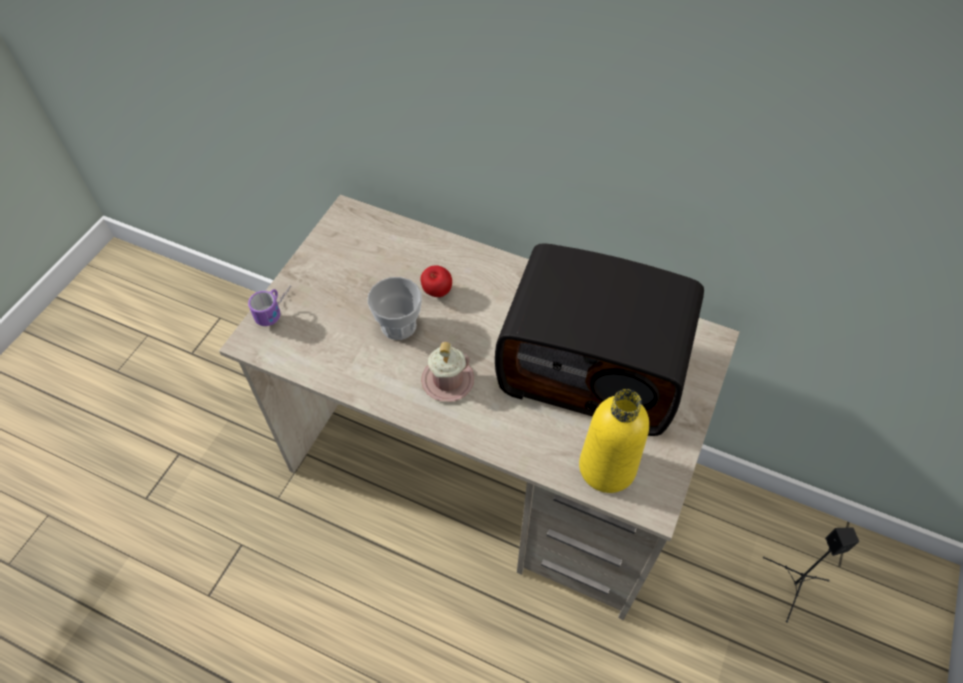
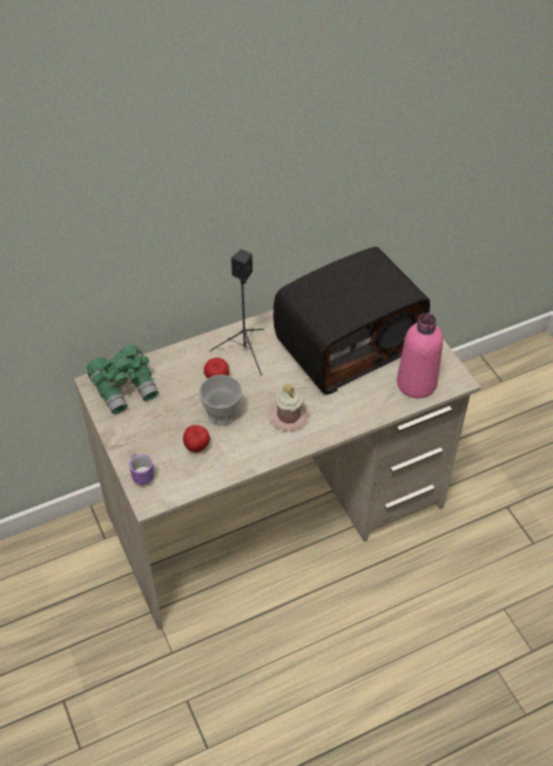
camera: 50 degrees left, 5 degrees down
yellow bottle [579,389,649,493] -> pink bottle [397,313,443,398]
black speaker [763,527,859,623] -> black speaker moved to [209,249,264,375]
none -> green binoculars [87,345,159,414]
none -> apple [183,425,210,452]

